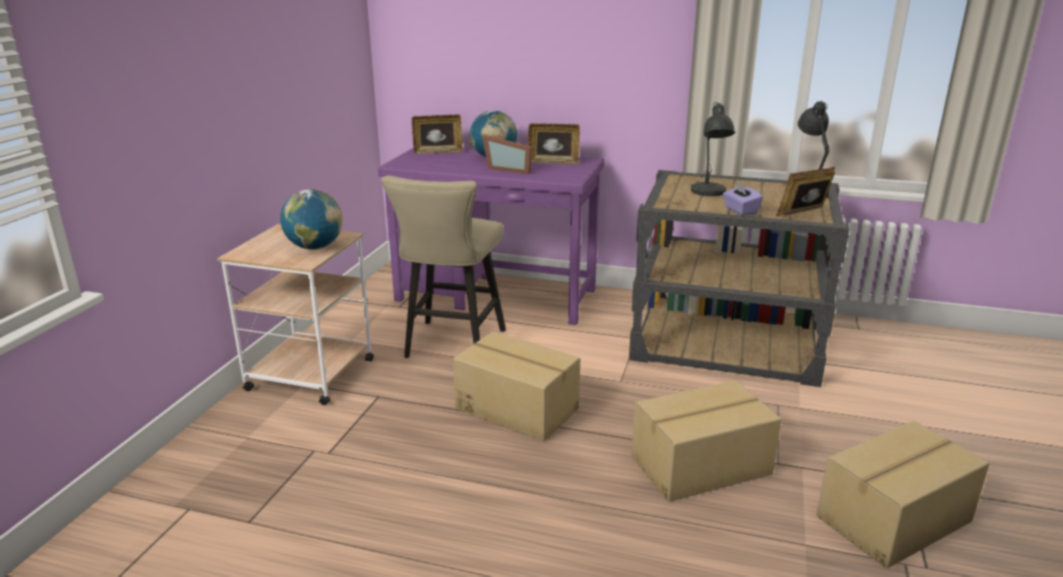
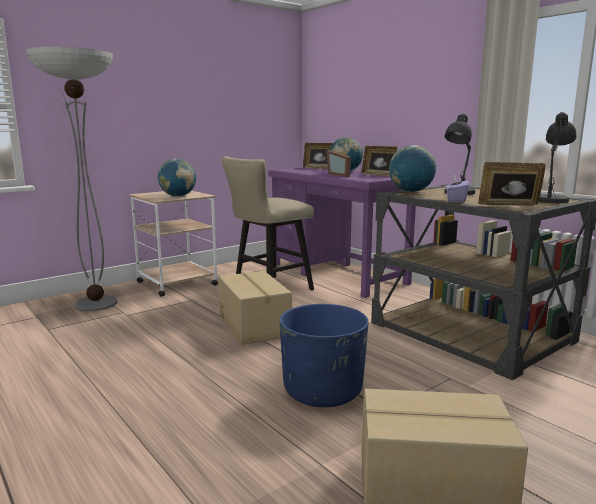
camera: 35 degrees right, 10 degrees down
cardboard box [632,380,781,502] -> blue planter [280,304,368,407]
none -> floor lamp [26,47,118,311]
none -> globe [389,145,436,192]

